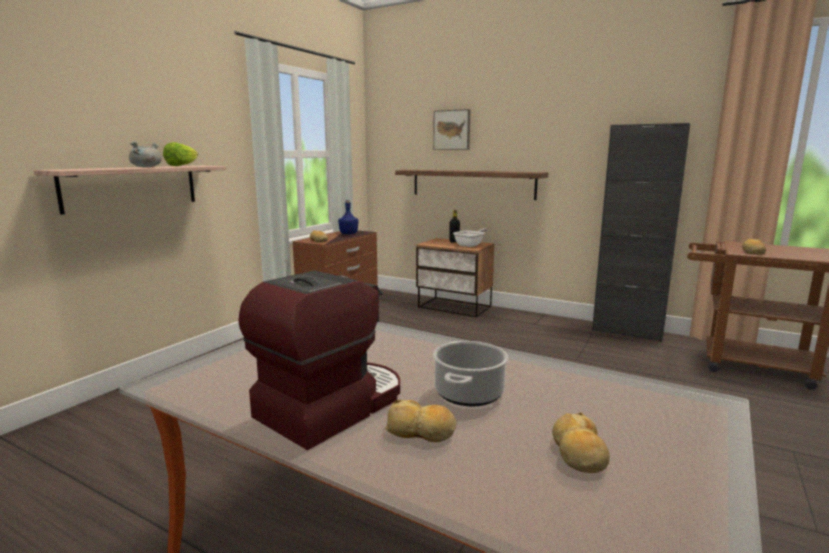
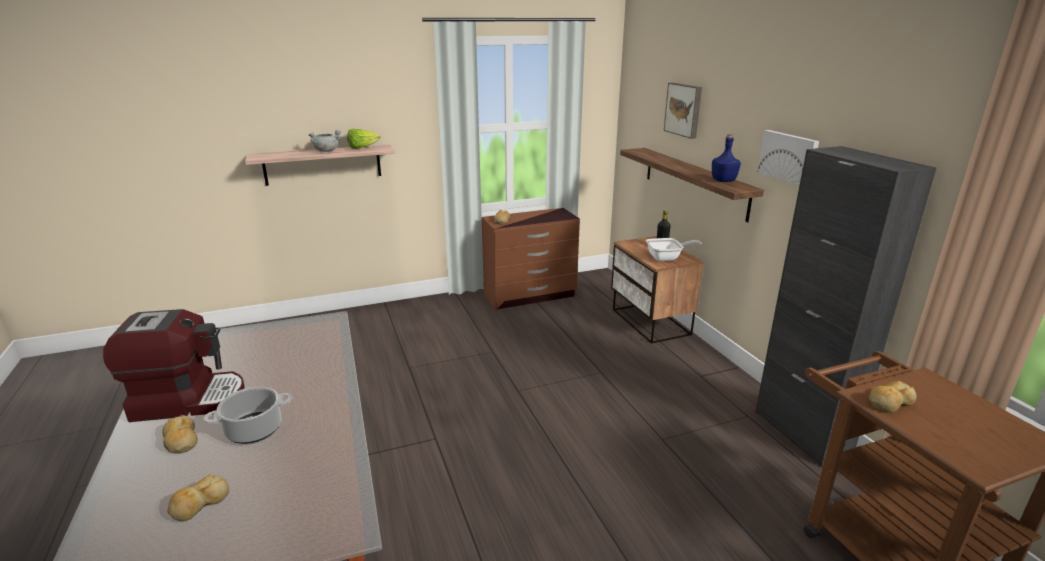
camera: 40 degrees right, 10 degrees up
blue bottle [338,200,359,234] -> blue bottle moved to [712,134,741,182]
none -> picture [758,130,819,185]

